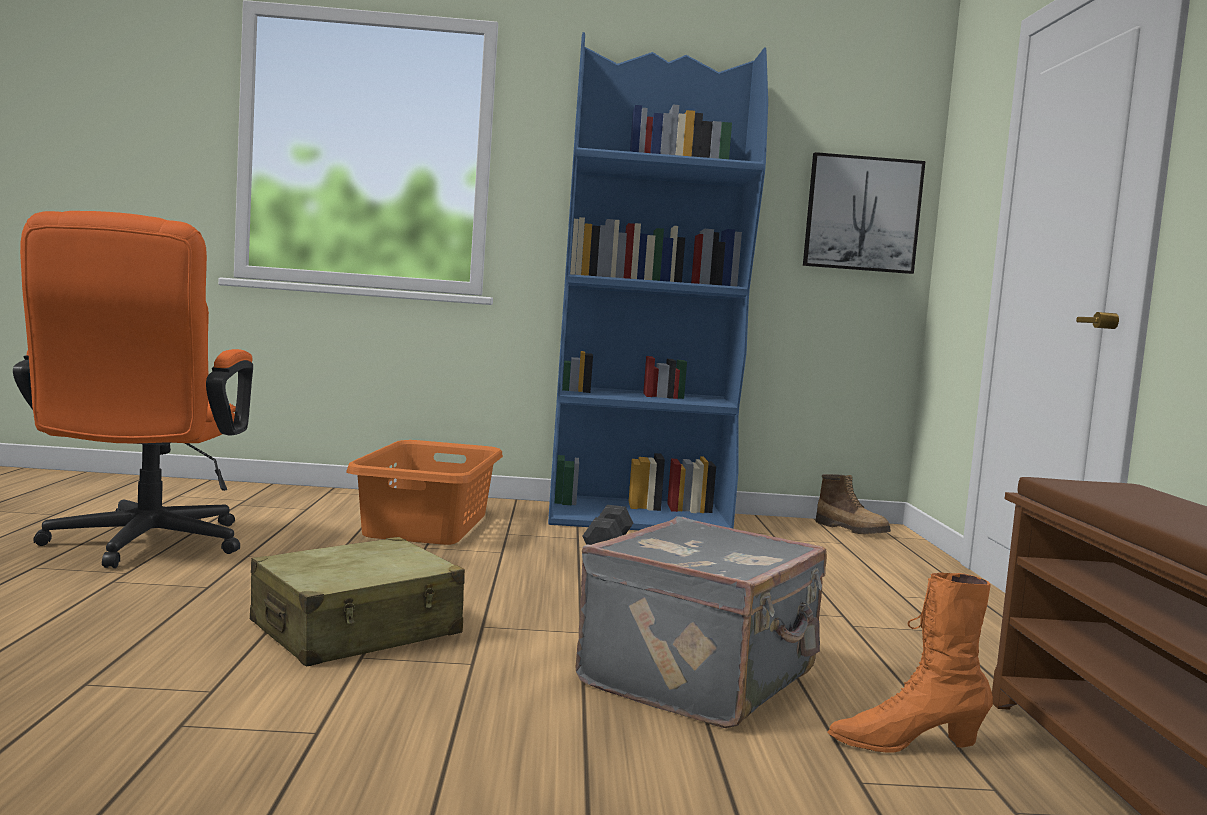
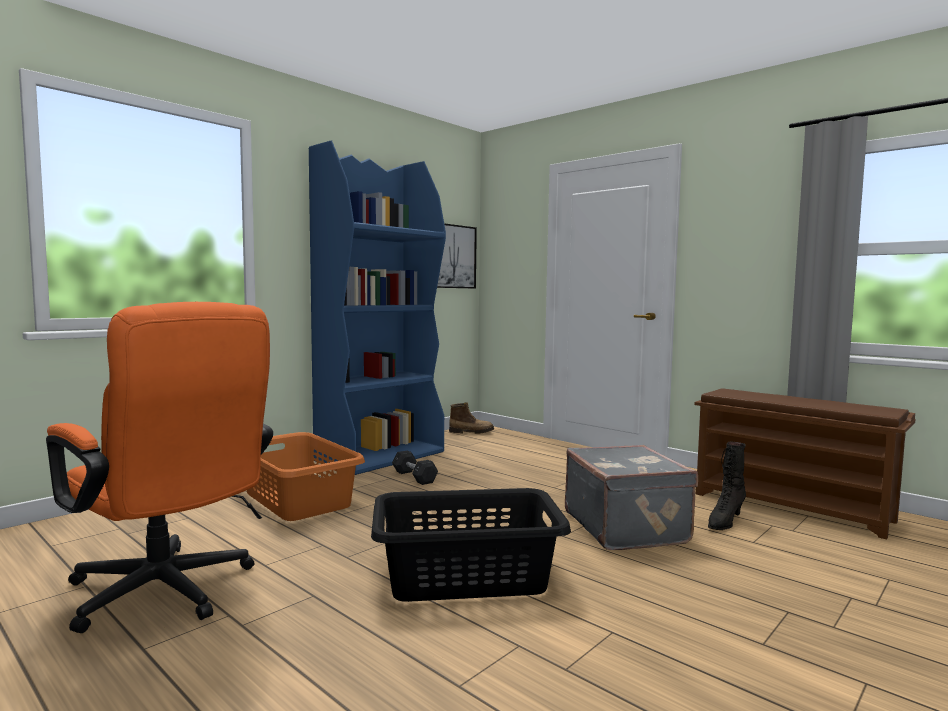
camera: 45 degrees left, 0 degrees up
beige suitcase [250,537,465,667] -> black laundry basket [371,488,571,602]
orange boot [828,572,993,753] -> black boot [708,442,746,530]

